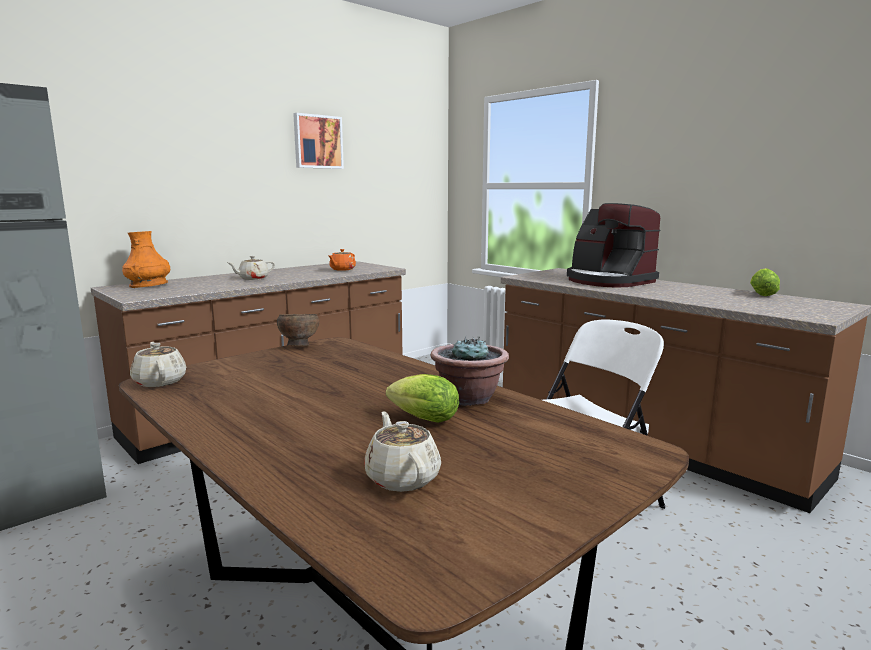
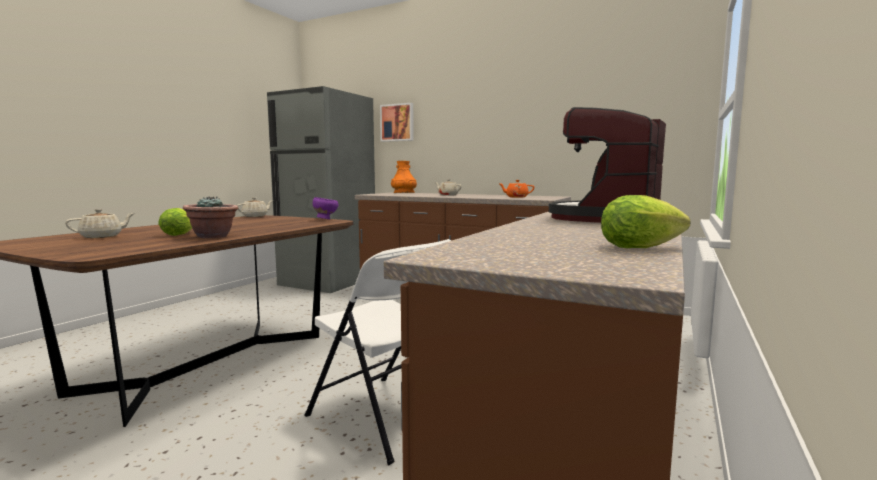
camera: 70 degrees right, 5 degrees down
brown bowl [277,314,319,346] -> purple bowl [313,197,338,219]
picture [293,113,344,169] -> picture moved to [380,103,414,142]

